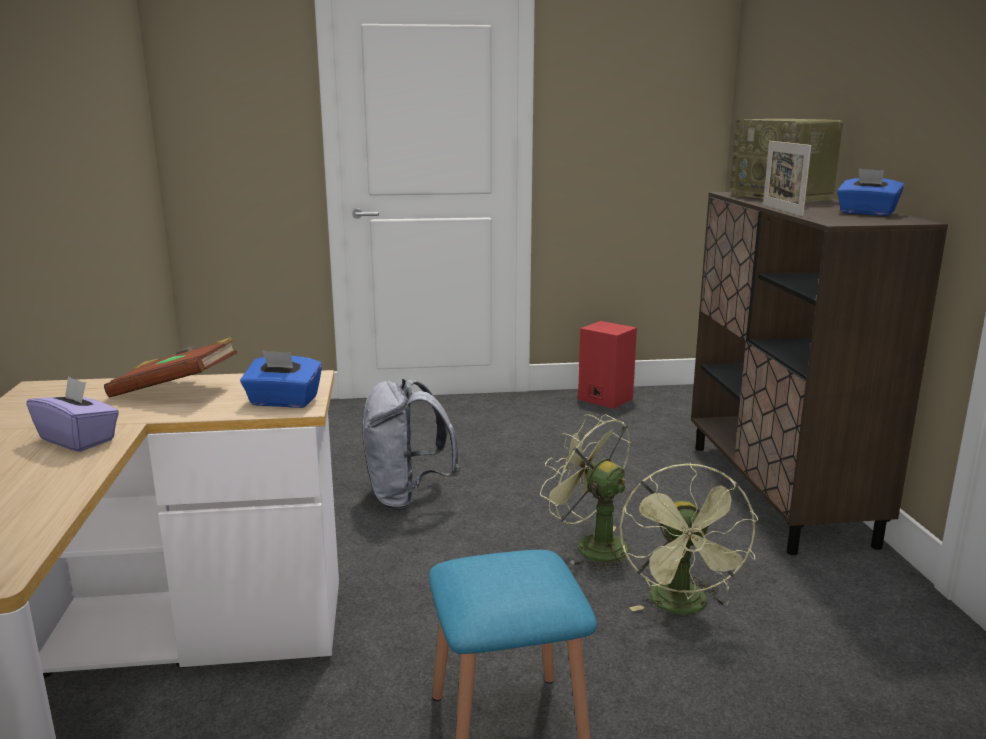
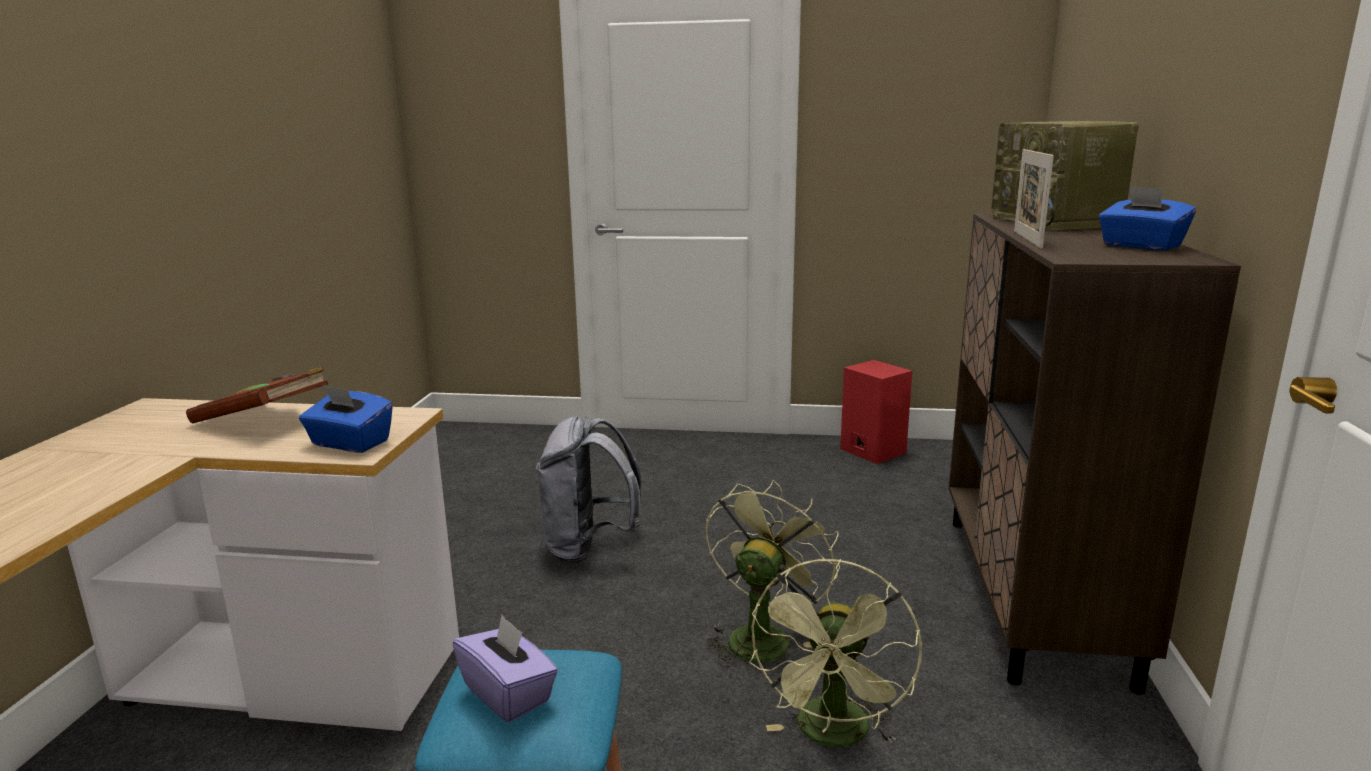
camera: 15 degrees right, 0 degrees up
purple tissue box [26,376,119,452] -> purple tissue box moved to [453,615,558,723]
green fan [540,414,631,571] -> green fan turned 60 degrees clockwise [706,480,840,667]

